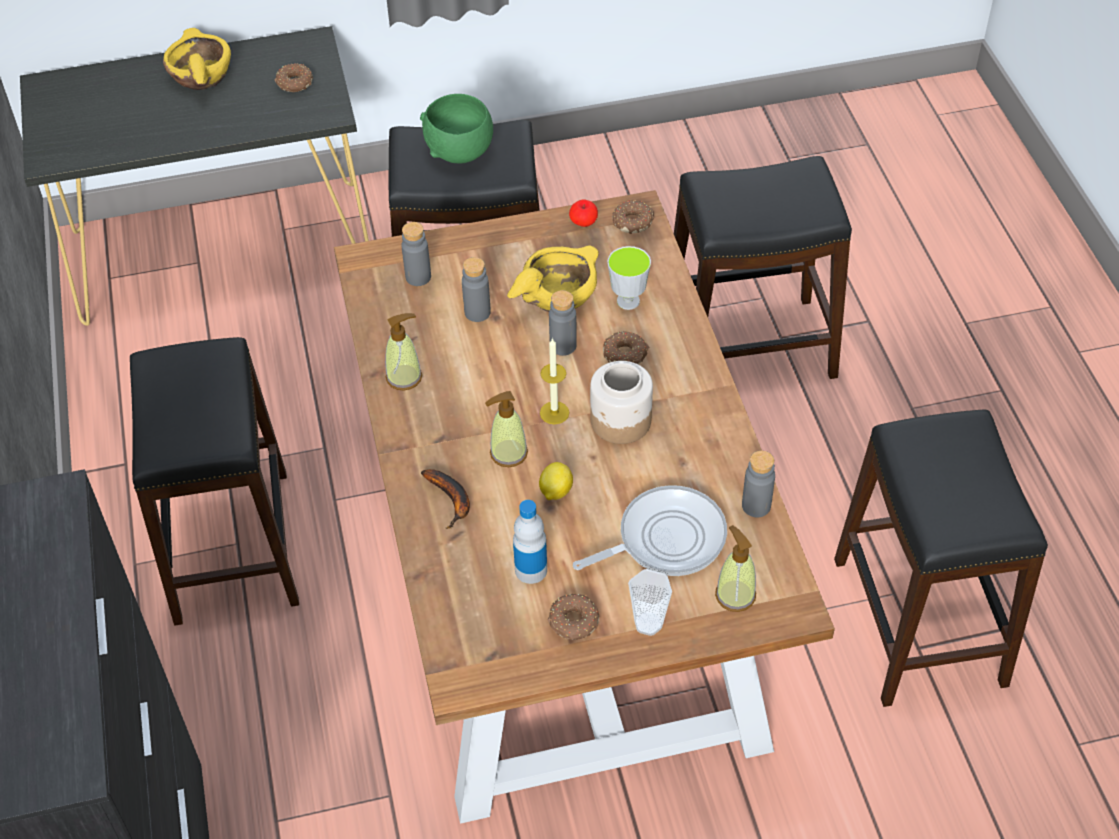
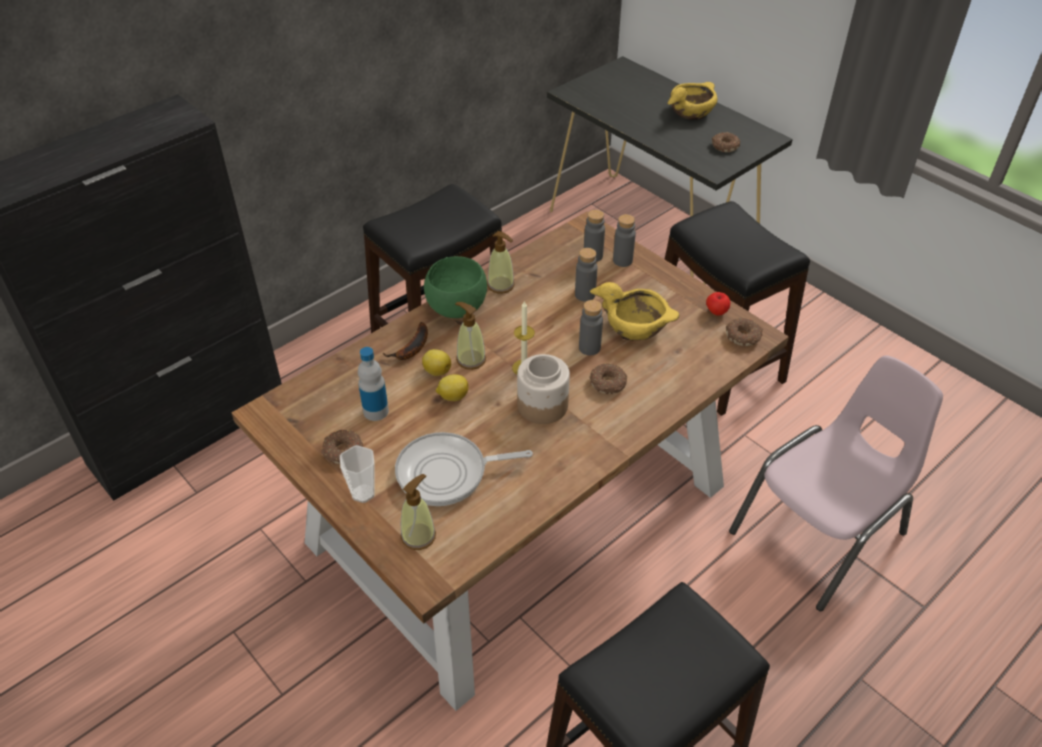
camera: 60 degrees right, 5 degrees down
green bowl [420,94,493,163] -> green bowl moved to [424,256,487,318]
frying pan [573,485,727,576] -> frying pan turned 135 degrees clockwise [395,432,533,506]
cup [607,246,651,310] -> none
black stool [674,156,852,379] -> pink chair [729,355,943,611]
grey bottle [742,451,775,517] -> grey bottle moved to [613,214,636,267]
none -> lemon [422,349,451,376]

